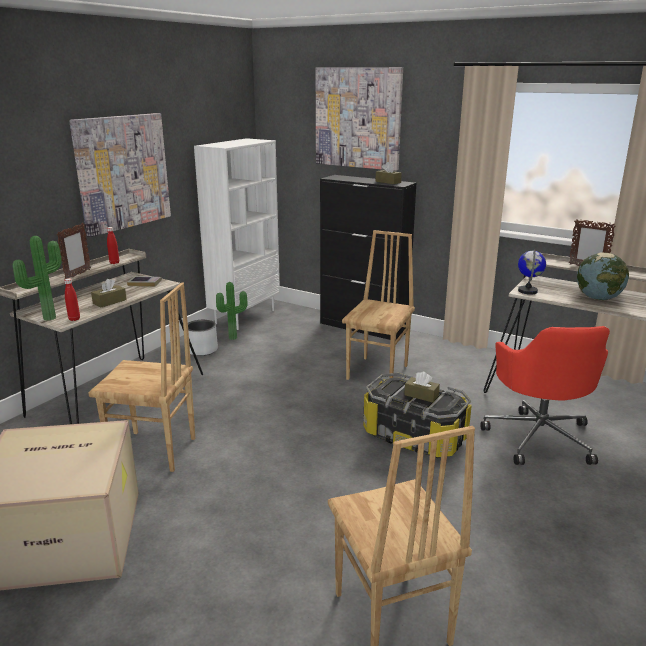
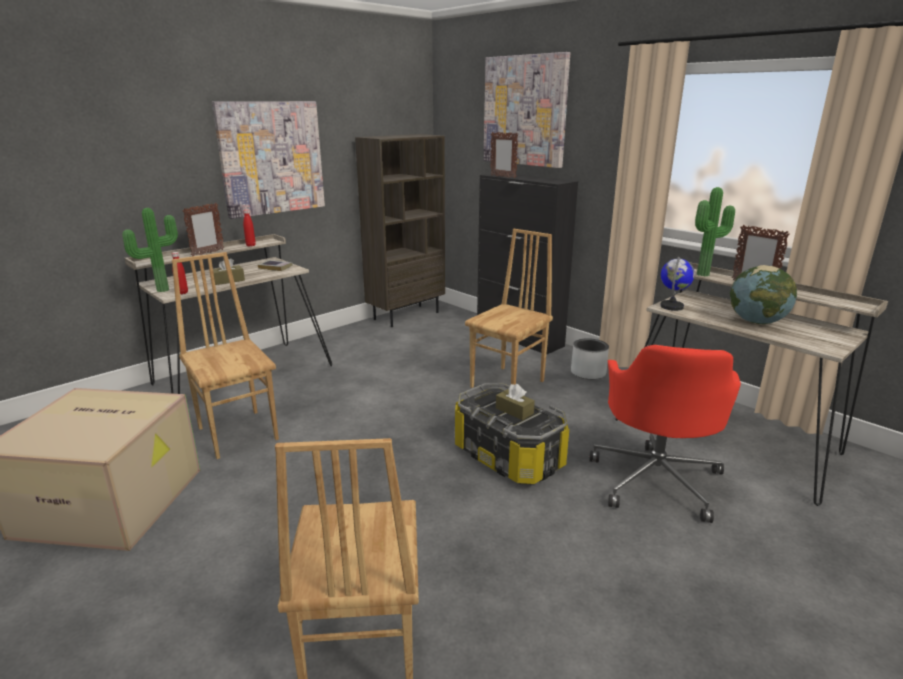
camera: 15 degrees right, 0 degrees up
brown chair [89,282,195,472] -> brown chair turned 150 degrees counterclockwise [172,252,279,459]
grey planter [188,320,218,356] -> grey planter moved to [571,338,609,380]
white bookcase [194,138,280,330] -> brown bookcase [355,134,445,327]
potted plant [216,282,248,340] -> potted plant moved to [695,187,735,276]
brown tissue box [375,162,402,184] -> none
none -> picture frame [490,132,518,178]

